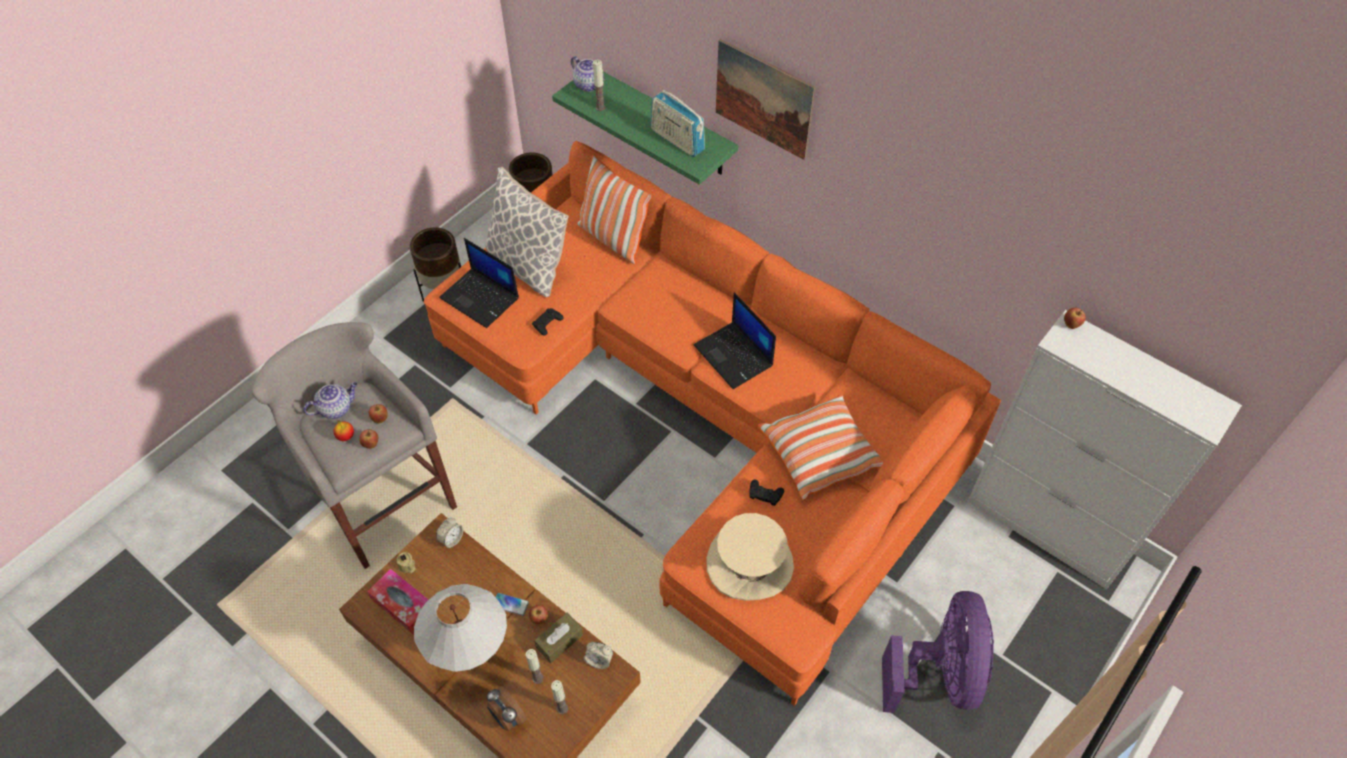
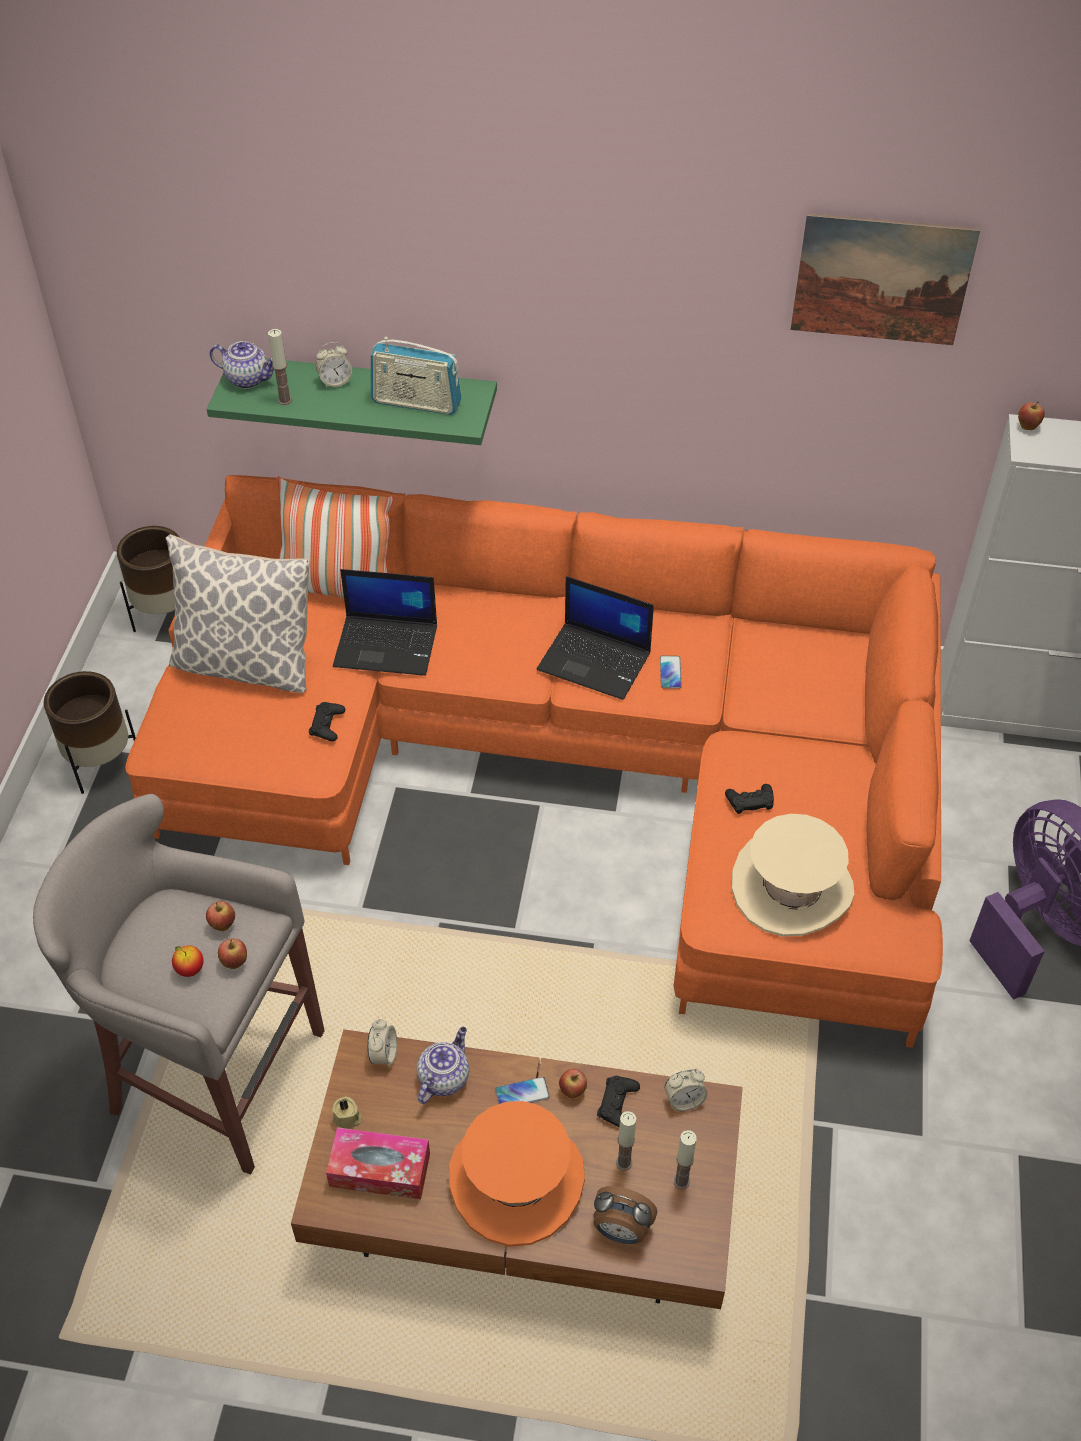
camera: 30 degrees left, 5 degrees down
teapot [303,382,357,419] -> teapot moved to [417,1027,469,1104]
white table lamp [414,584,507,672] -> orange hat [449,1101,585,1246]
laptop [439,238,519,328] -> laptop moved to [333,569,437,676]
brown tissue box [534,613,583,663] -> black game controller [597,1076,640,1127]
picture [716,39,816,160] -> picture moved to [791,213,980,345]
pillow [758,394,883,500] -> none
none -> alarm clock [316,342,352,388]
none -> phone [660,656,682,689]

